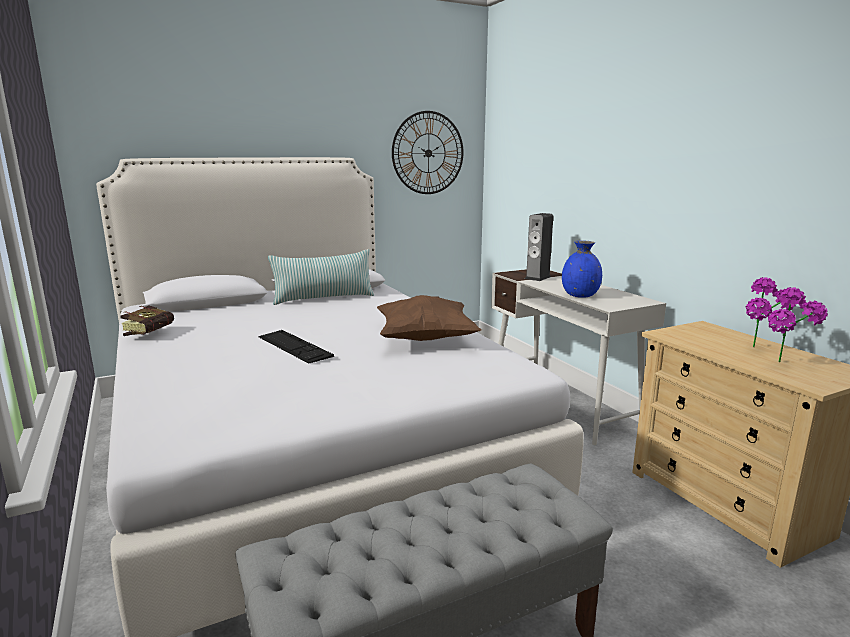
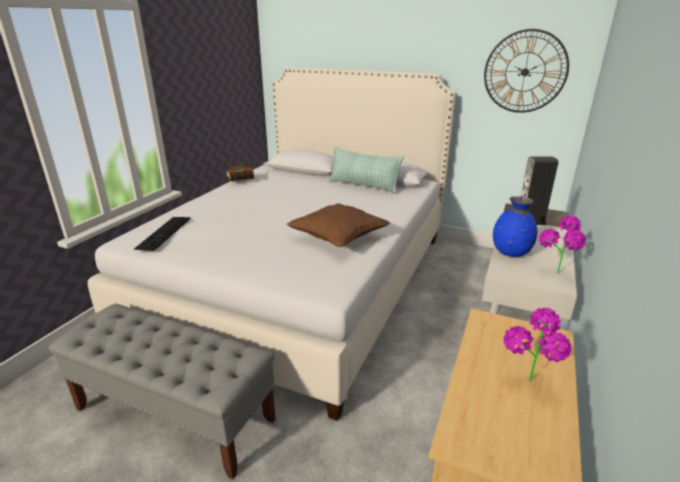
camera: 50 degrees right, 10 degrees up
keyboard [258,330,334,364] -> keyboard moved to [134,217,191,251]
potted plant [768,287,828,362] -> potted plant moved to [539,215,586,273]

